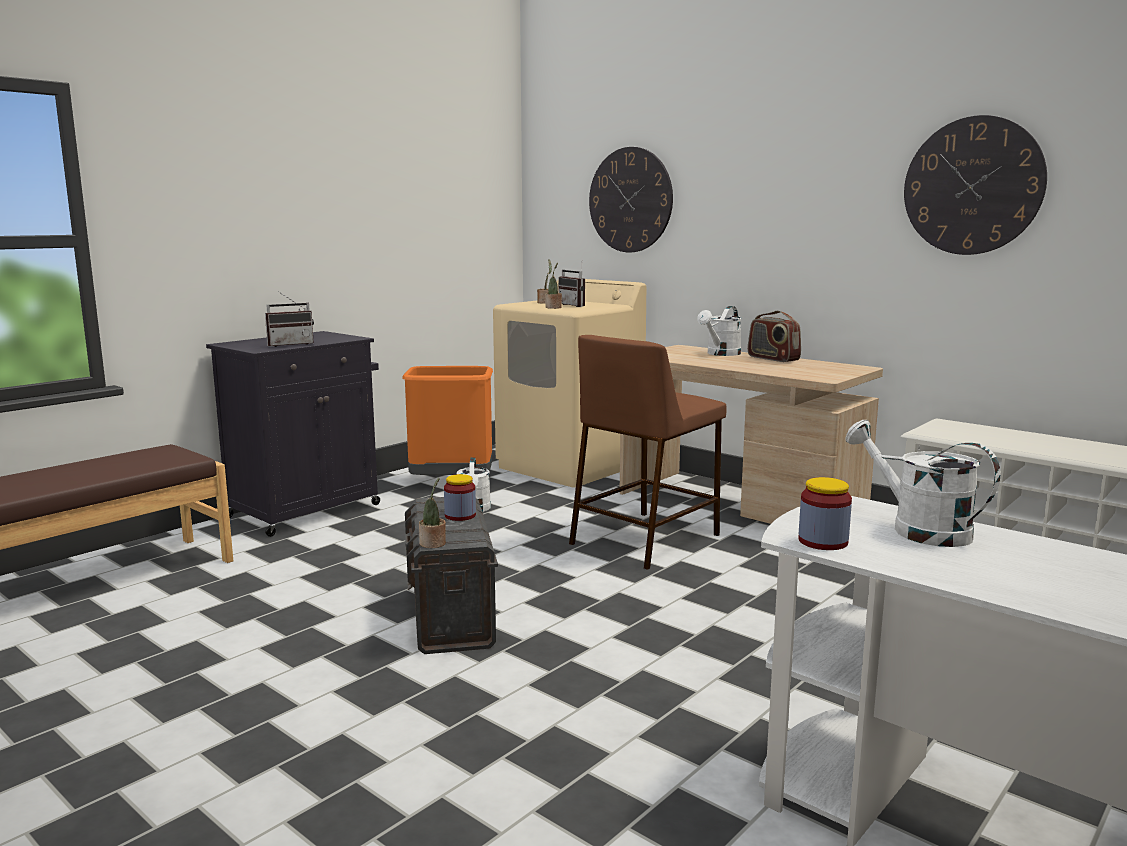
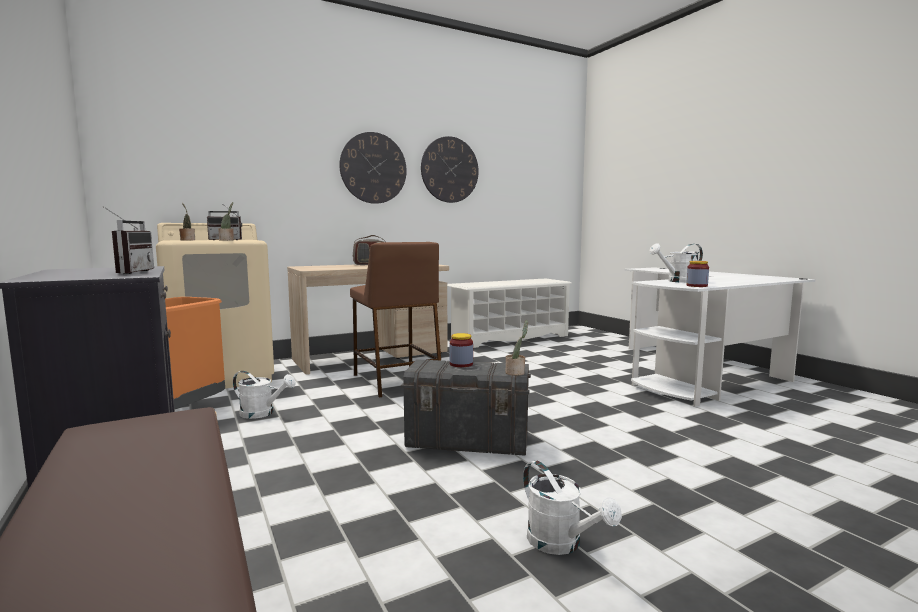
camera: 70 degrees left, 5 degrees down
wall clock [589,147,673,252] -> wall clock moved to [339,132,407,204]
white watering can [697,306,741,356] -> white watering can moved to [523,460,622,555]

